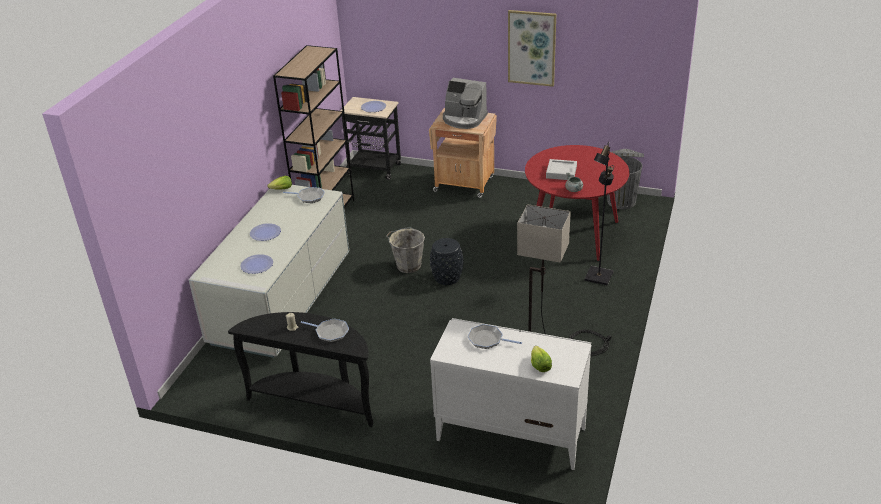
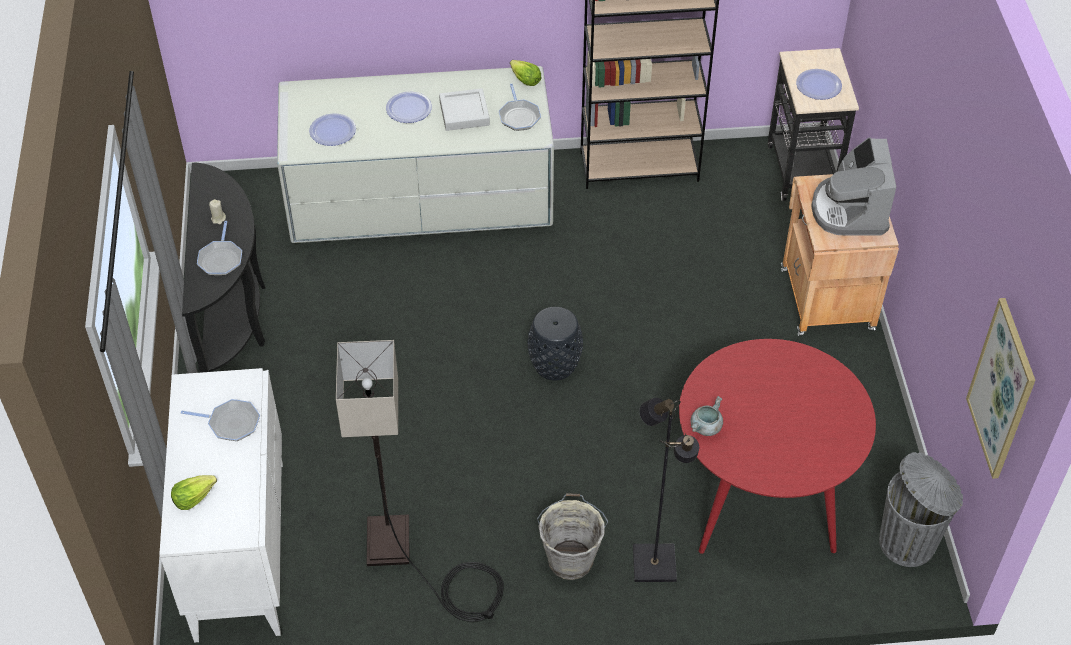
camera: 65 degrees right, 15 degrees up
grey bucket [386,227,425,273] -> grey bucket moved to [537,493,608,580]
frying pan [468,324,522,349] -> frying pan turned 105 degrees clockwise [181,399,260,441]
picture [508,10,556,87] -> picture moved to [966,298,1035,479]
grey tray [546,159,577,180] -> grey tray moved to [439,88,490,131]

